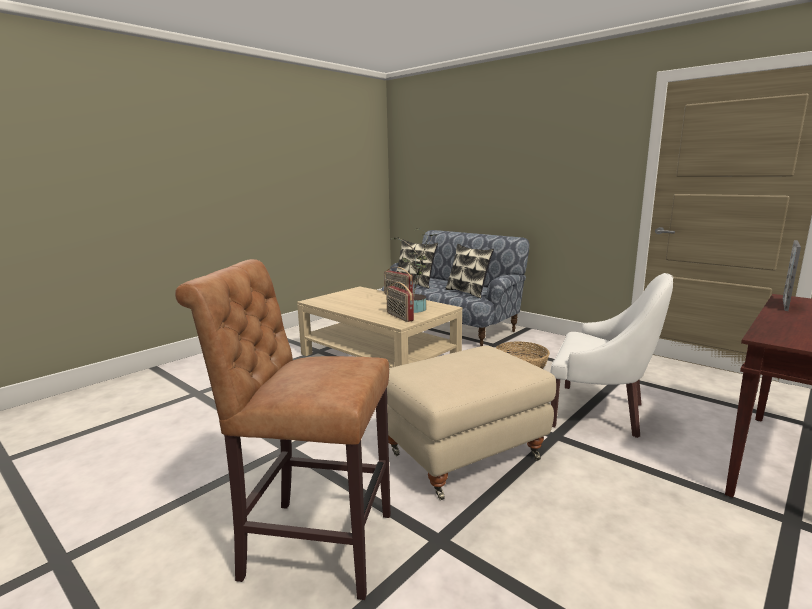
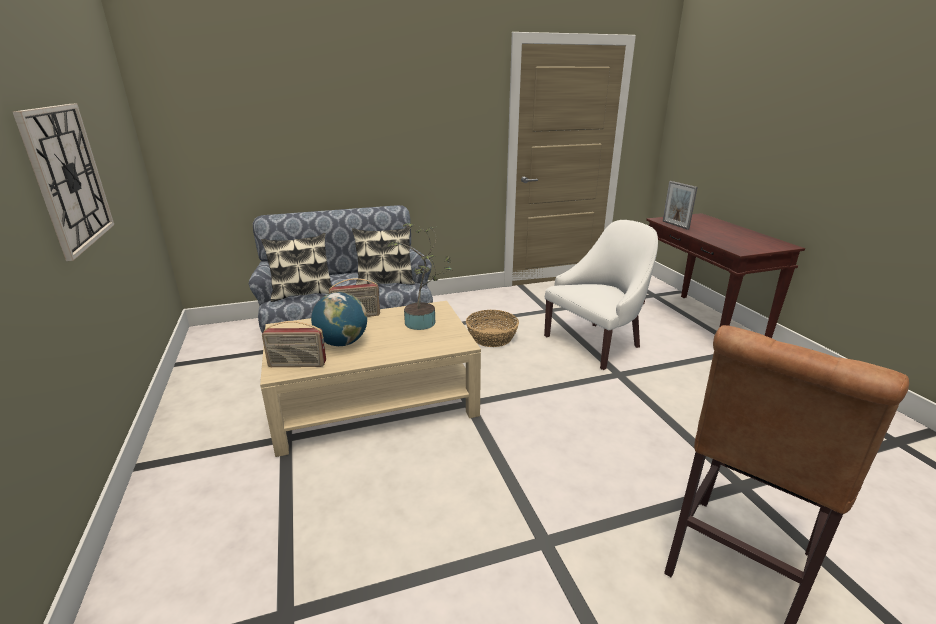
camera: 60 degrees left, 10 degrees up
radio [386,282,414,322] -> radio moved to [262,321,326,367]
beige ottoman [387,346,556,500] -> none
none -> wall clock [13,104,114,261]
none -> globe [311,292,367,346]

